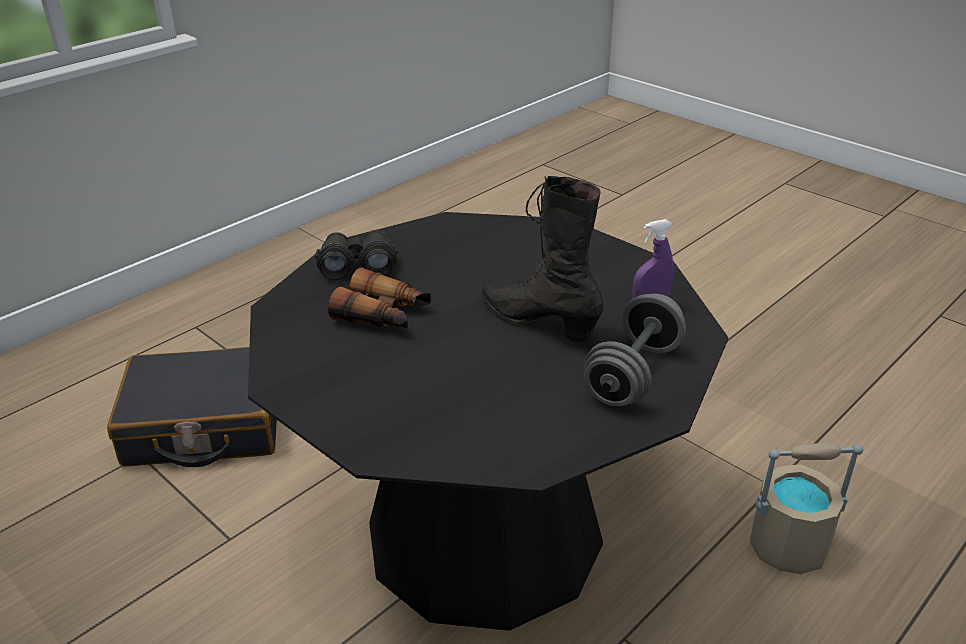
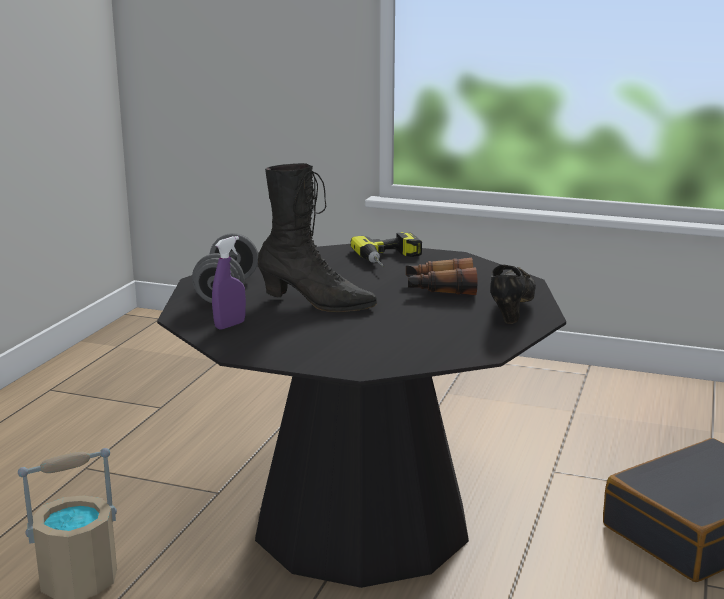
camera: 155 degrees right, 15 degrees down
black binoculars [315,230,398,280] -> black shoe [490,264,536,324]
none -> power drill [351,232,422,268]

